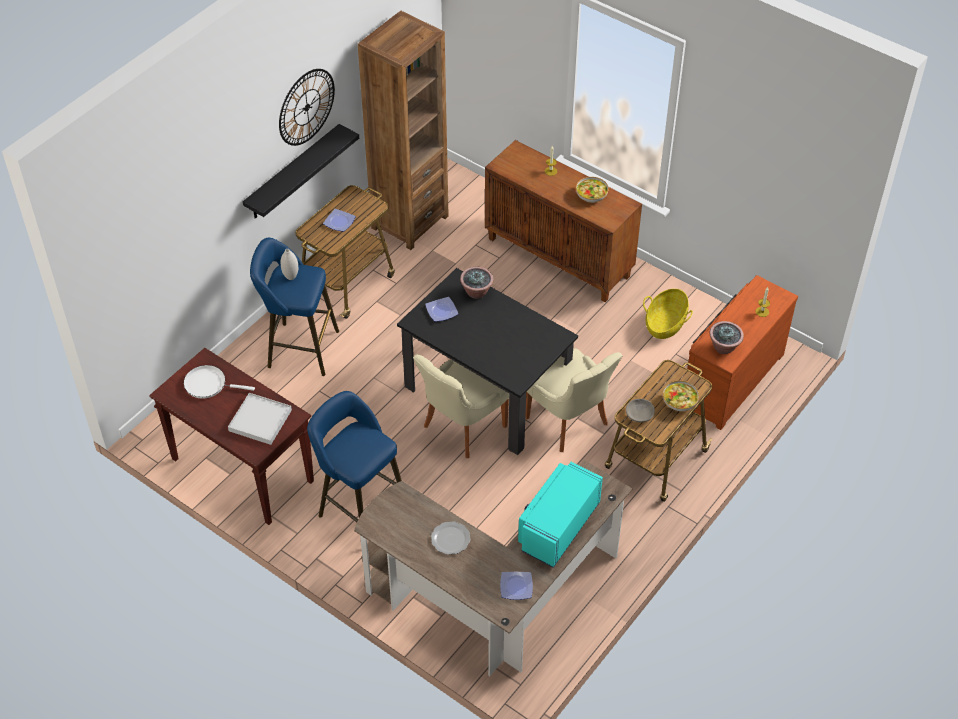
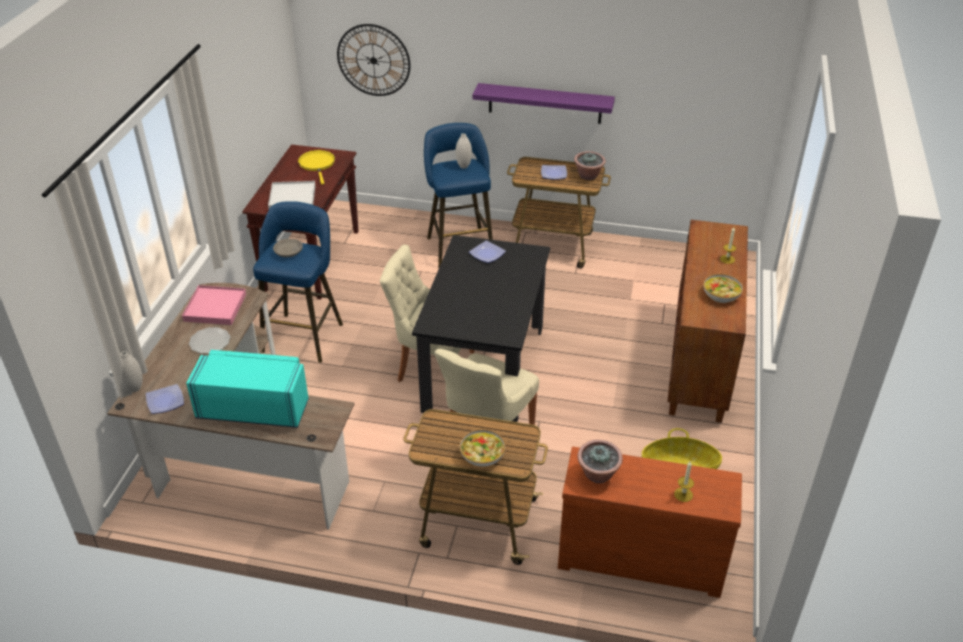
camera: 65 degrees right, 10 degrees down
white frying pan [183,365,255,399] -> yellow frying pan [298,150,335,185]
black shelf [243,124,359,219] -> purple shelf [473,83,615,124]
wall clock [279,69,335,146] -> wall clock moved to [337,24,410,96]
brown bookcase [358,11,449,250] -> none
potted plant [460,267,493,299] -> potted plant moved to [574,151,606,180]
grey bowl [626,399,655,422] -> grey bowl moved to [273,239,303,257]
none -> white vase [121,351,143,392]
none -> pink tray [182,285,246,325]

